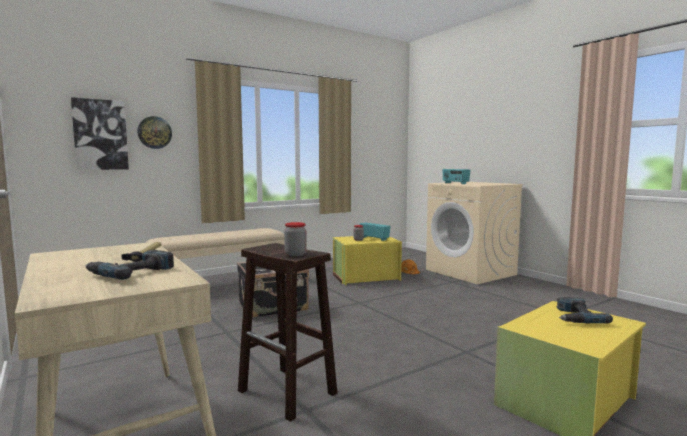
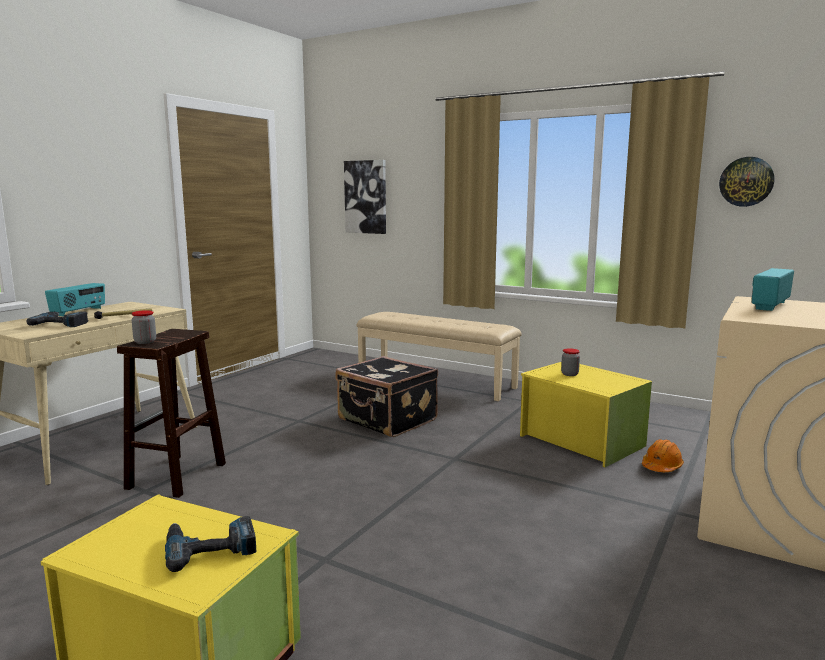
camera: 65 degrees right, 5 degrees up
wall clock [137,116,172,149] -> wall clock moved to [719,157,774,207]
radio [360,222,390,241] -> radio moved to [45,283,105,316]

